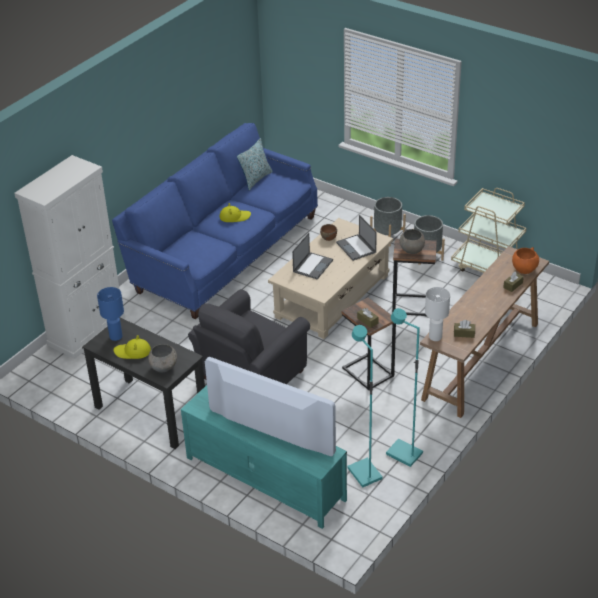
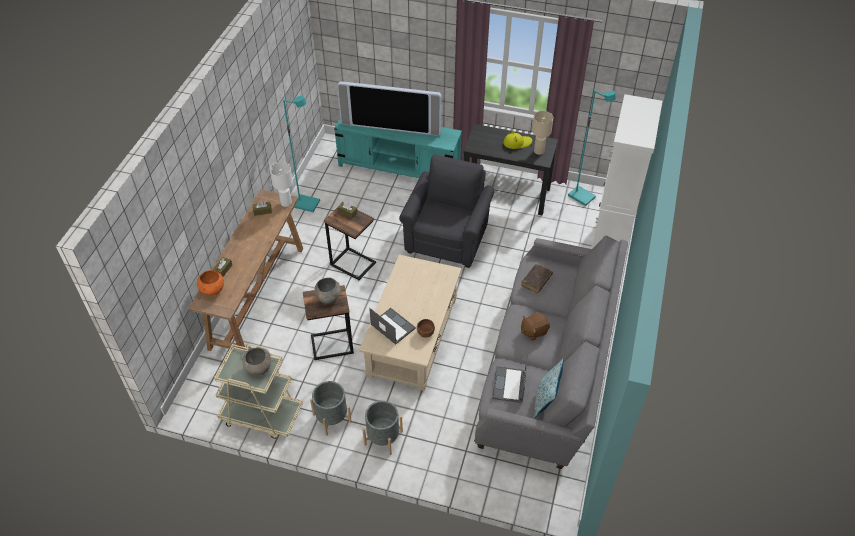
camera: 160 degrees right, 10 degrees up
blue table lamp [97,287,124,341] -> beige table lamp [532,111,553,155]
blue sofa [112,123,318,319] -> grey sofa [474,236,628,469]
grey bowl [148,344,177,373] -> grey bowl moved to [242,346,271,375]
yellow hat [220,203,251,222] -> brown plush toy [521,312,550,341]
laptop [292,233,333,280] -> laptop moved to [492,355,528,403]
turquoise floor lamp [347,325,383,488] -> turquoise floor lamp moved to [568,90,616,206]
none -> brown book [521,264,553,293]

